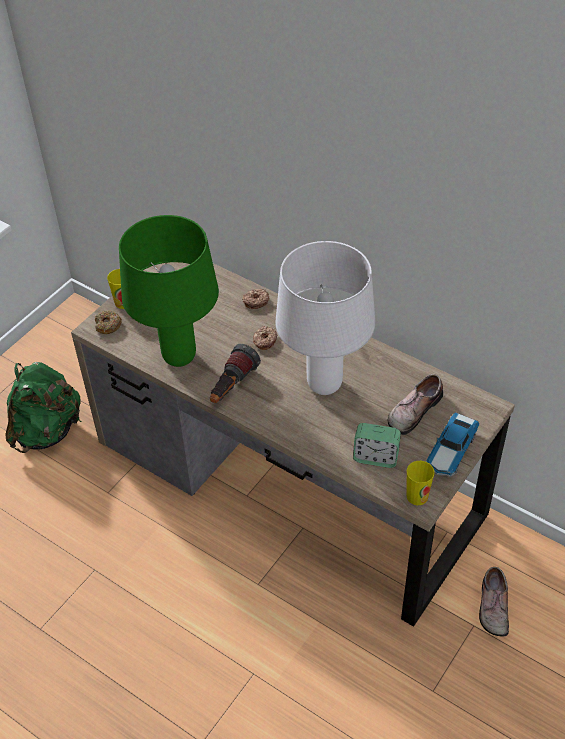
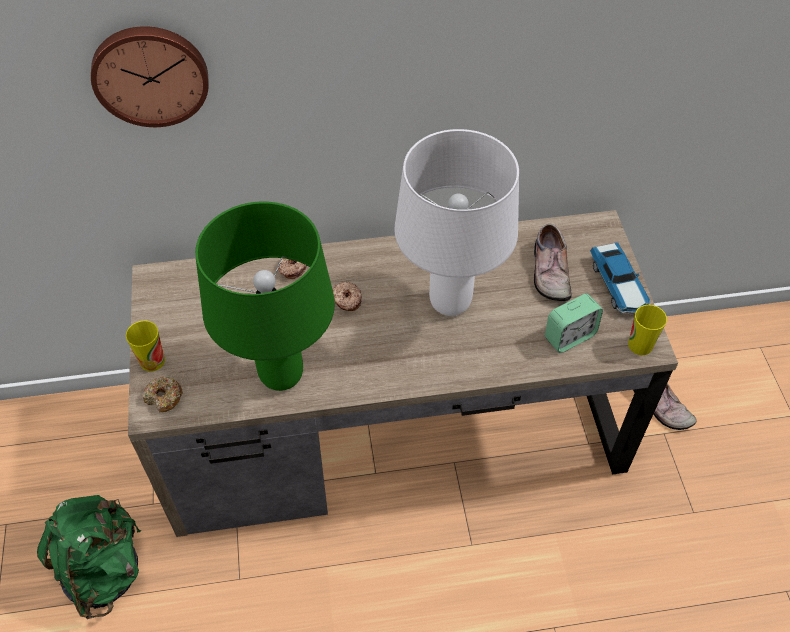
camera: 45 degrees left, 5 degrees up
flashlight [210,344,261,403] -> none
none -> wall clock [91,26,209,127]

